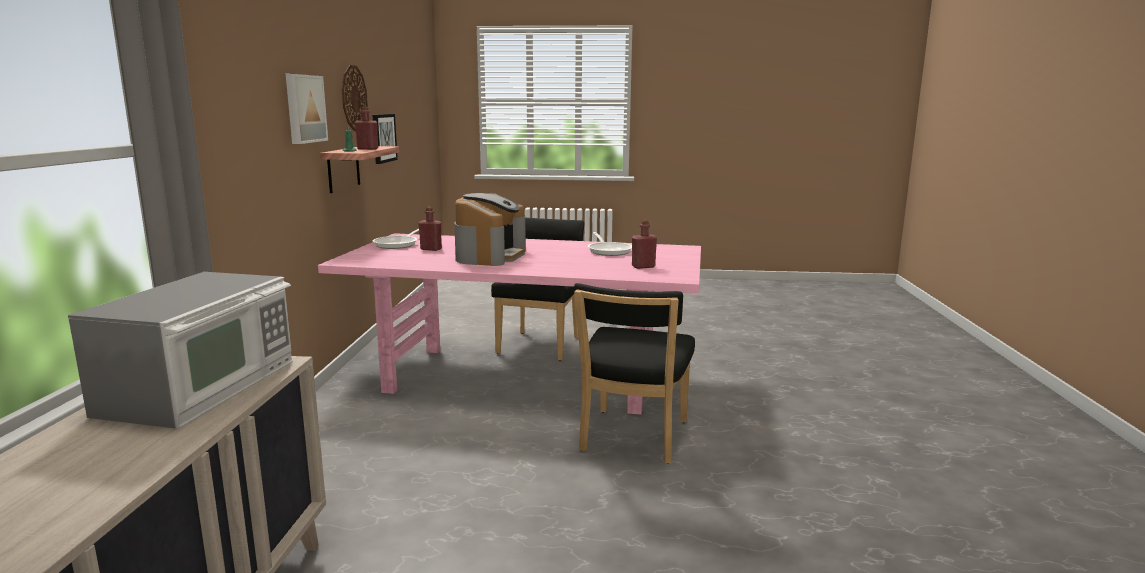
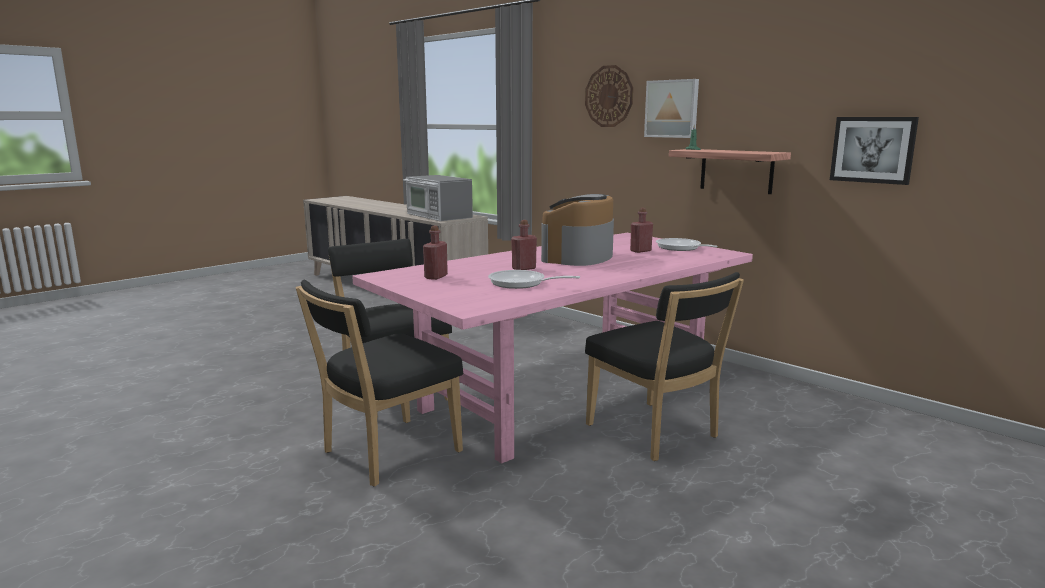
camera: 130 degrees right, 0 degrees up
wall clock [342,65,368,131] -> wall clock moved to [585,65,633,127]
red bottle [355,107,378,150] -> red bottle moved to [511,220,537,270]
coffee machine [454,193,526,266] -> coffee machine turned 60 degrees clockwise [541,194,614,266]
none -> black chair [295,279,463,486]

